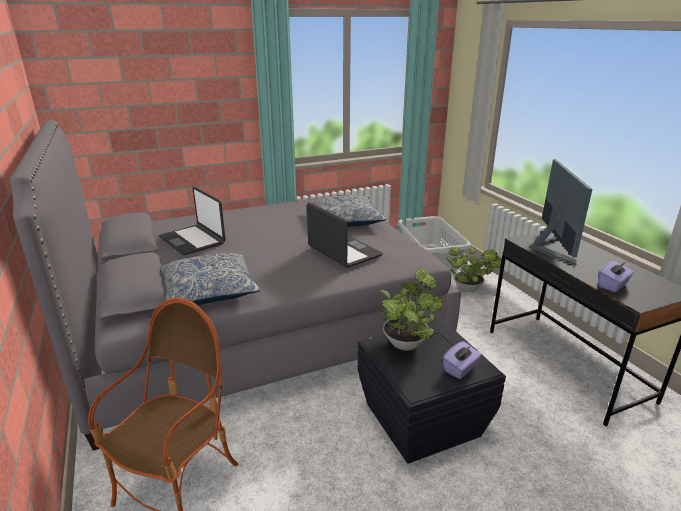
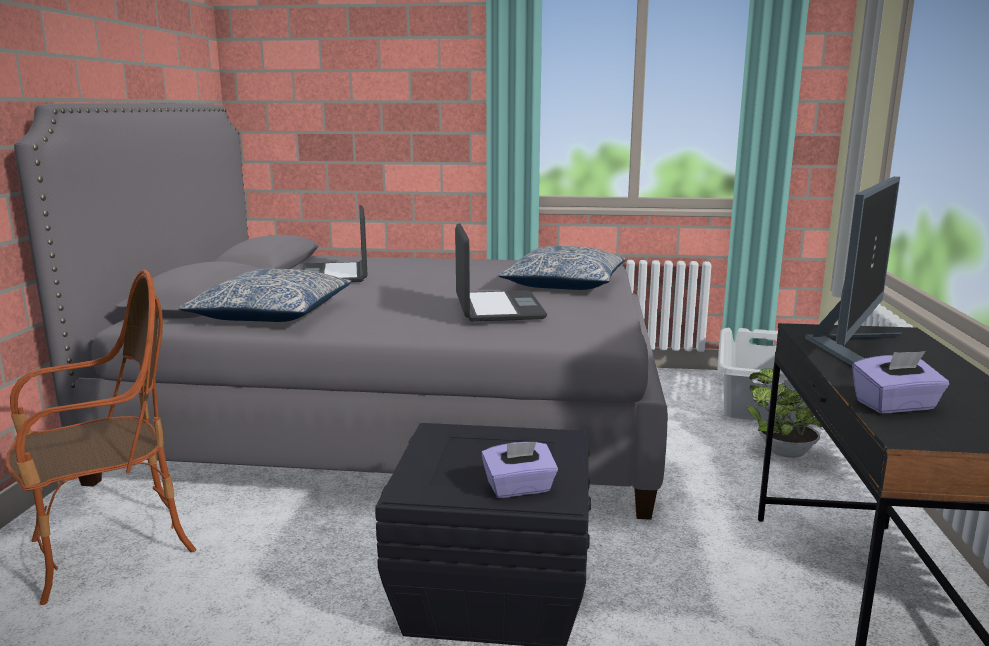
camera: 30 degrees right, 10 degrees down
potted plant [378,269,443,351] -> none

